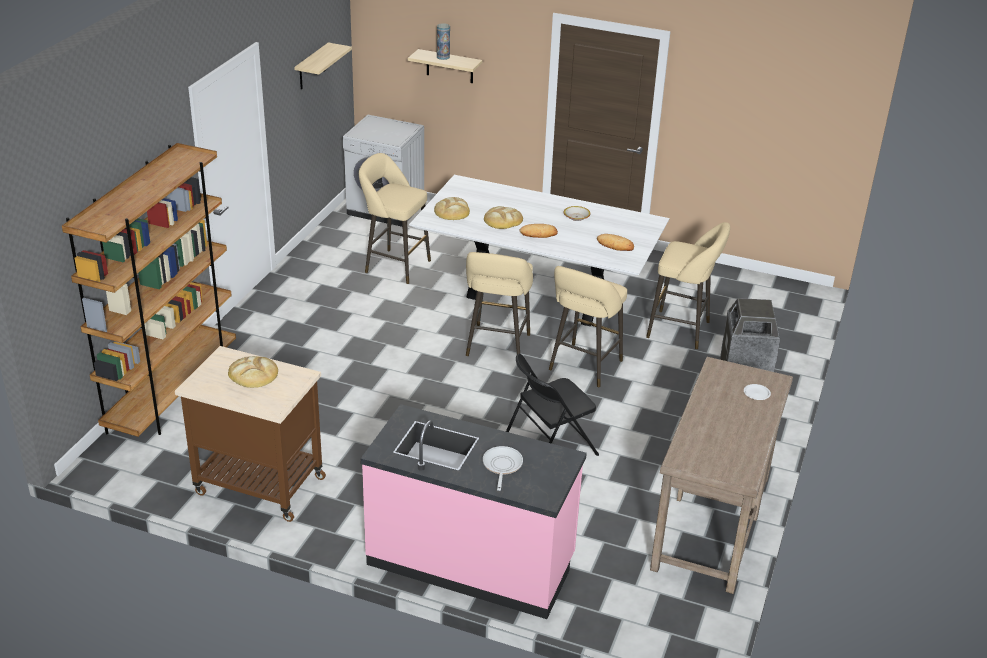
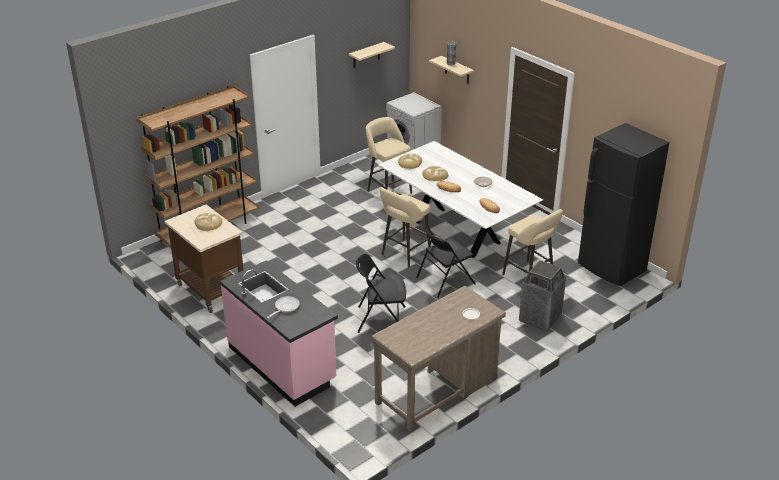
camera: 30 degrees right, 0 degrees up
beige stool [549,266,627,387] -> black chair [416,224,475,298]
none -> black fridge [578,123,670,286]

